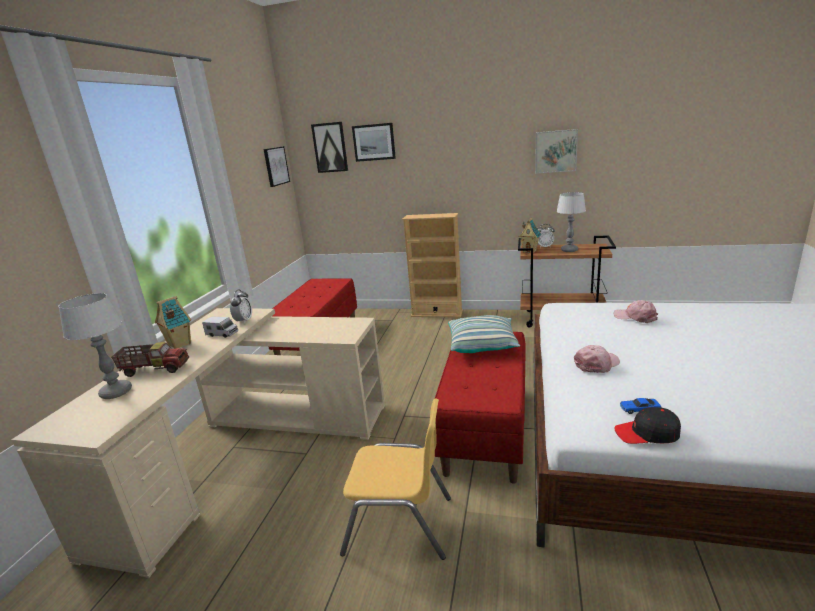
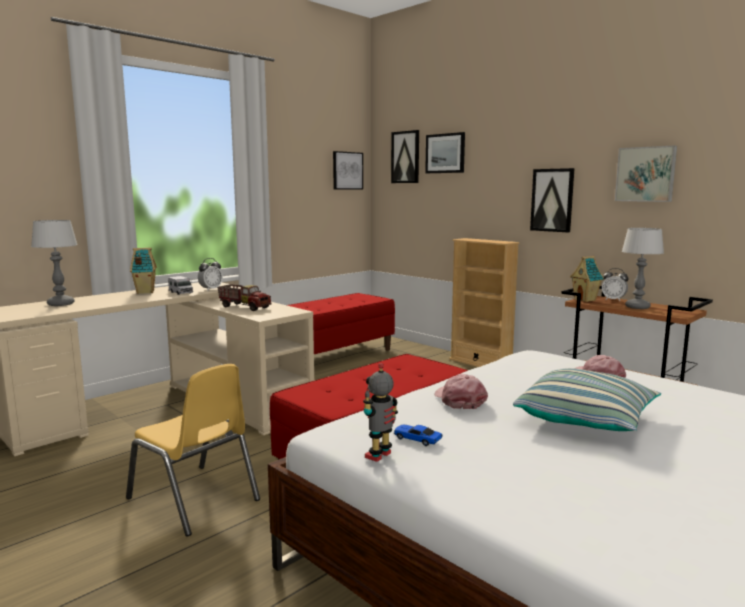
camera: 30 degrees right, 10 degrees down
toy truck [111,342,189,377] -> toy truck moved to [217,284,271,311]
pillow [448,315,521,353] -> pillow moved to [513,368,661,431]
pink cap [574,345,620,373] -> pink cap turned 105 degrees counterclockwise [434,374,488,409]
black cap [614,407,681,444] -> toy robot [363,363,398,462]
none -> picture [530,168,574,233]

